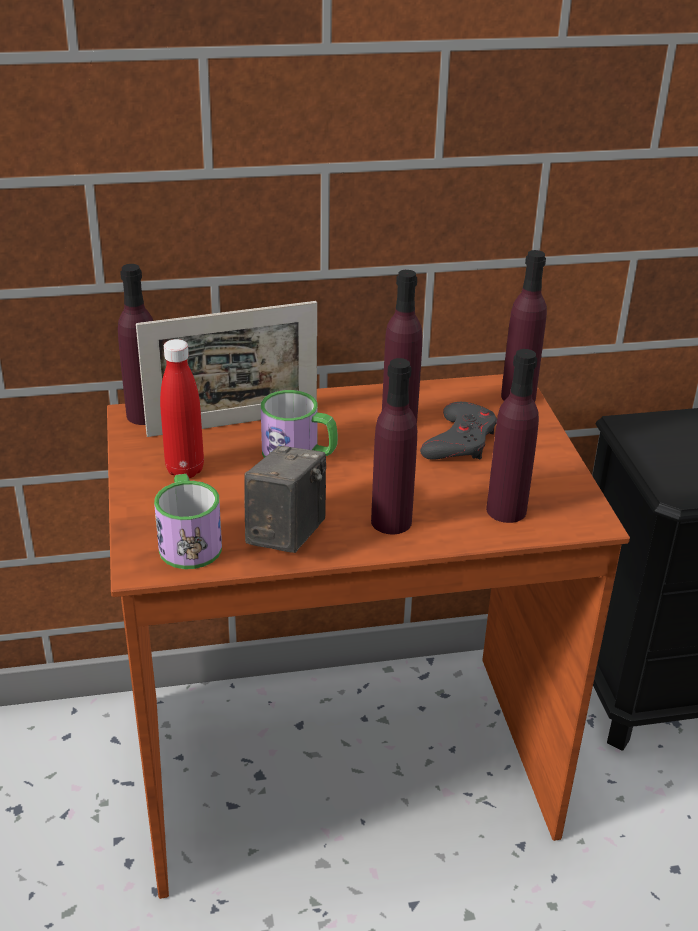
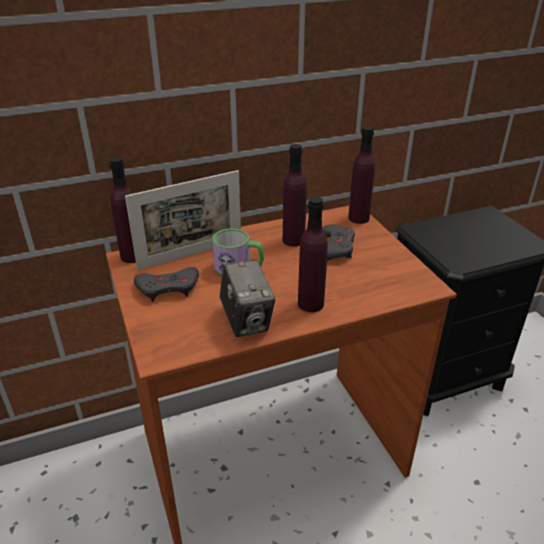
camera: 10 degrees left, 0 degrees up
mug [154,474,222,569] -> none
red bottle [160,339,204,478] -> grey game controller [134,267,199,302]
camera [244,446,326,553] -> camera turned 150 degrees clockwise [220,259,275,337]
purple bottle [486,349,539,523] -> none

